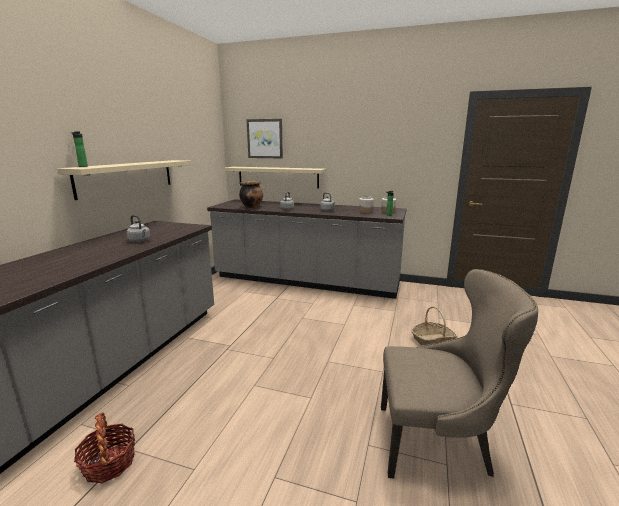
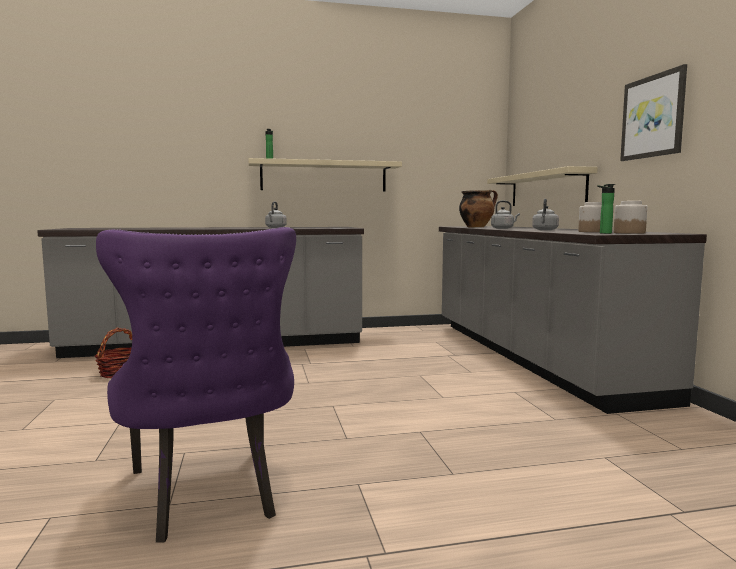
camera: 60 degrees right, 10 degrees down
picture [246,119,283,158] -> picture moved to [620,64,687,161]
beige chair [381,269,538,478] -> purple chair [96,227,296,543]
basket [411,306,458,345] -> none

